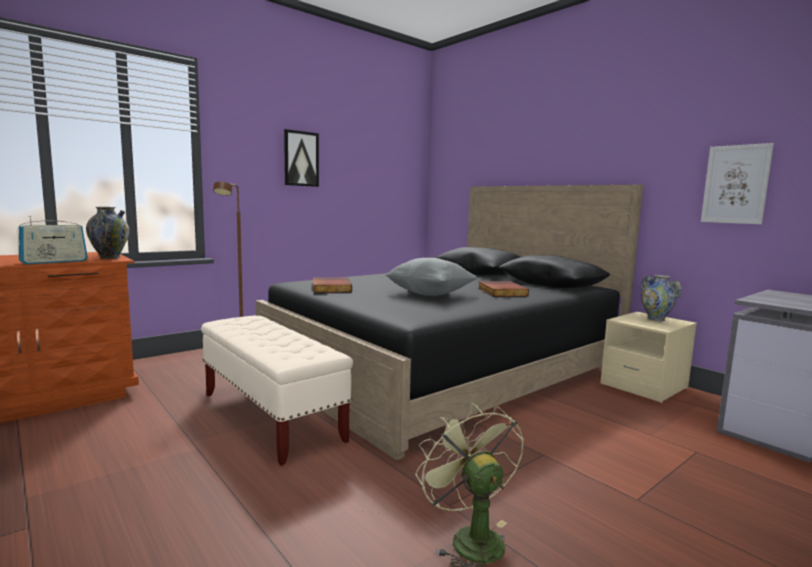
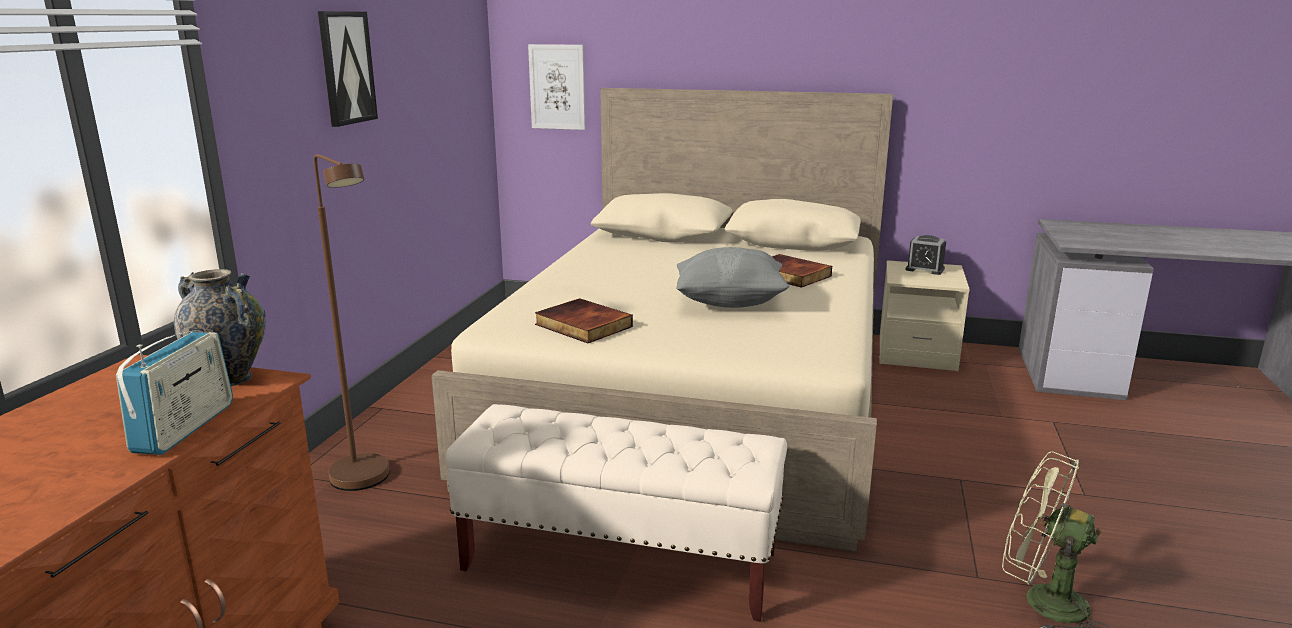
camera: 35 degrees left, 10 degrees up
black bed [256,185,643,461] -> beige bed [431,88,893,552]
vase [641,275,682,321] -> alarm clock [906,235,946,275]
picture [701,143,774,224] -> picture moved to [528,44,585,130]

